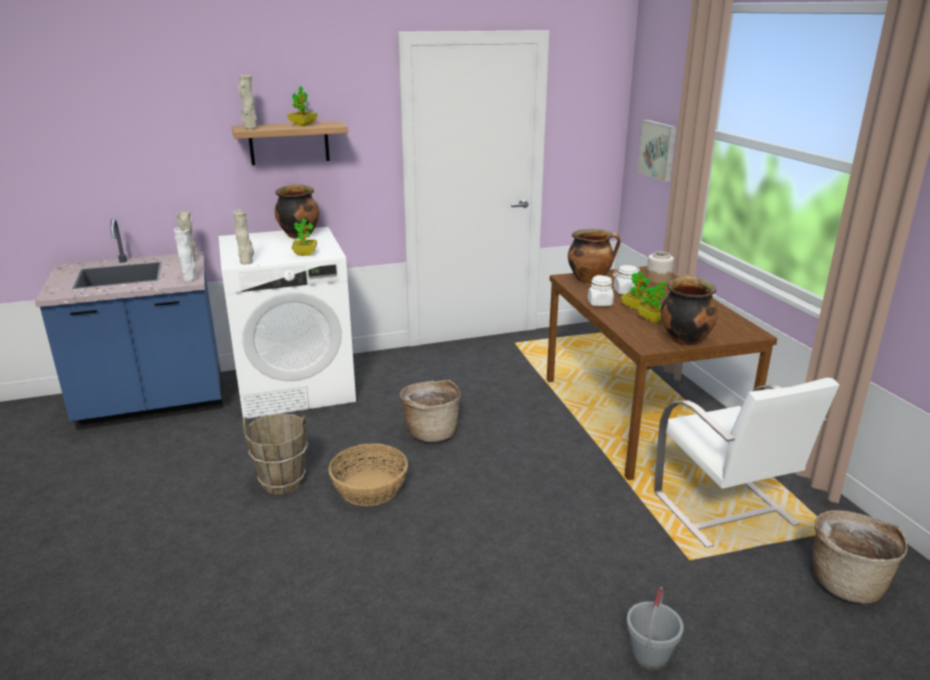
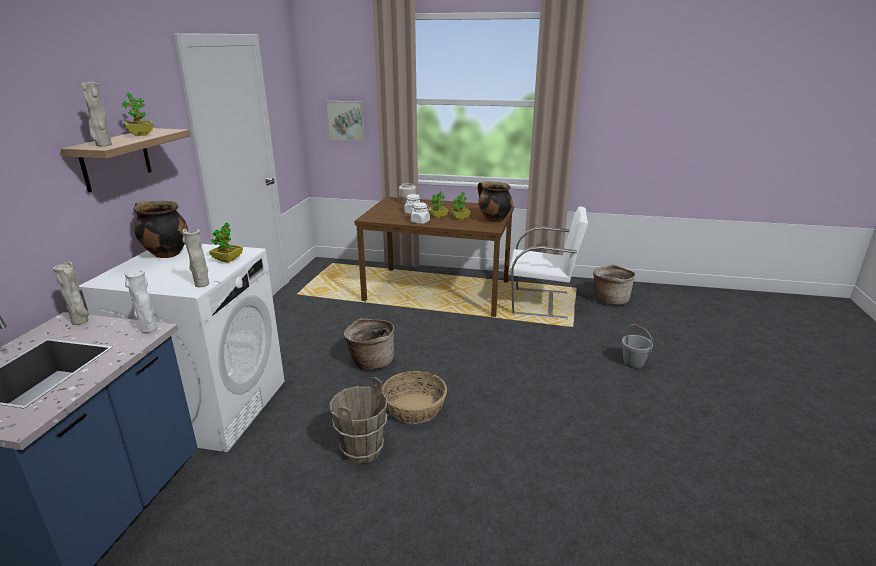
camera: 60 degrees left, 0 degrees up
cooking pot [568,229,620,283] -> none

